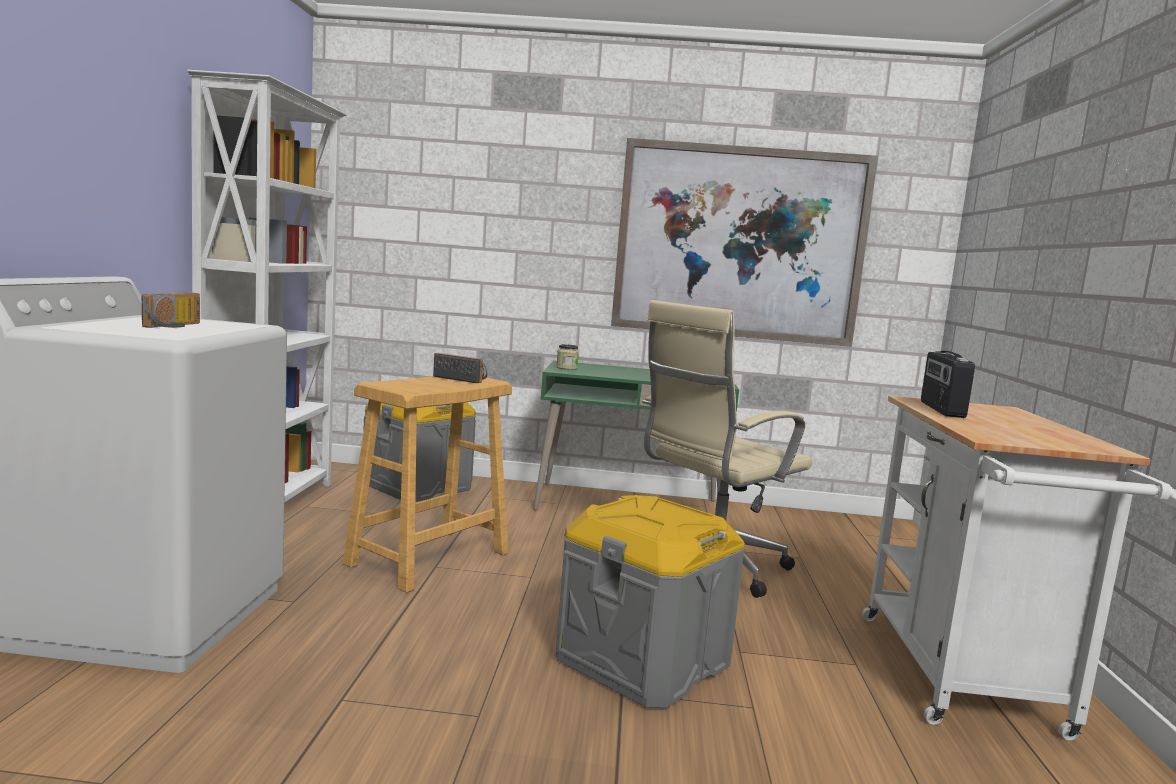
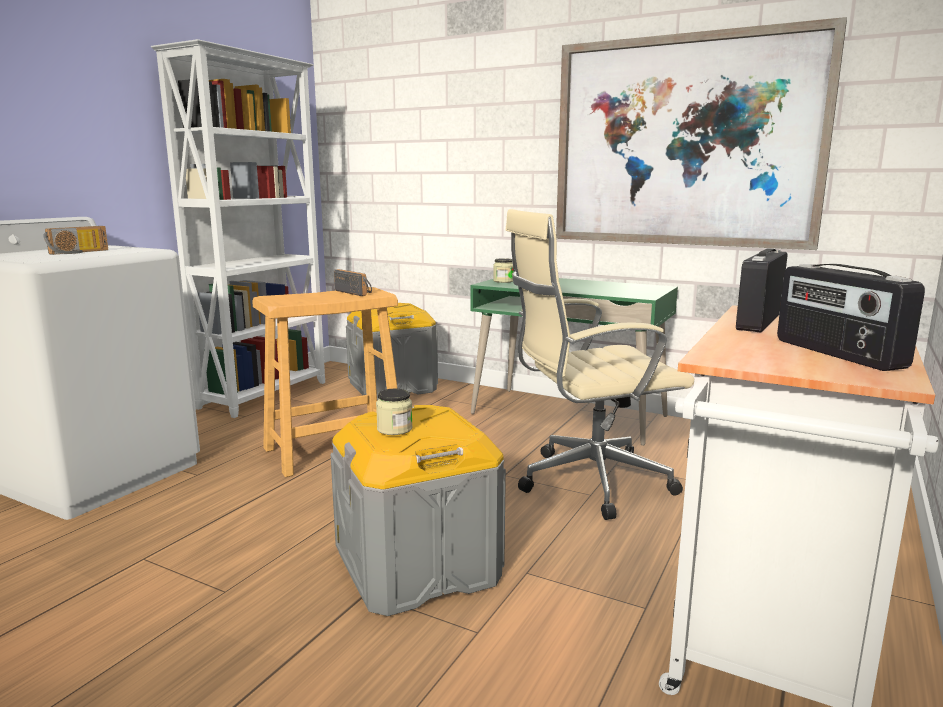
camera: 25 degrees right, 5 degrees up
none -> jar [376,389,413,435]
none -> radio [777,264,925,371]

